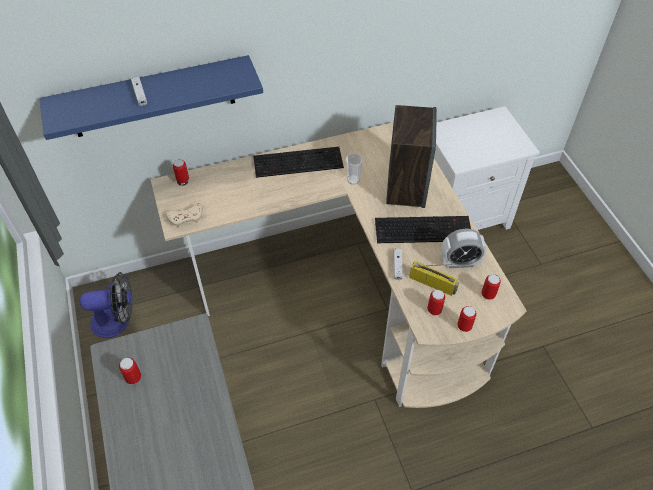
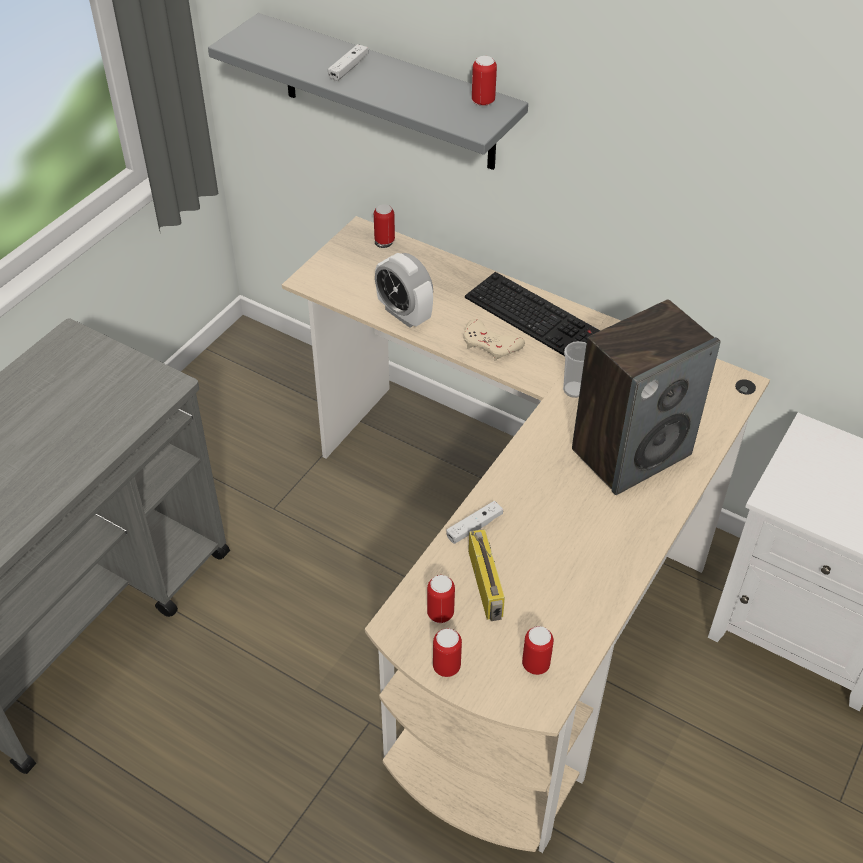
camera: 50 degrees right, 5 degrees down
blue shelf [39,55,263,140] -> grey shelf [208,13,528,170]
fan [80,272,133,338] -> none
can [119,358,141,385] -> can moved to [472,56,497,106]
beige game controller [165,203,203,228] -> beige game controller moved to [463,319,525,361]
keyboard [375,216,471,243] -> none
alarm clock [441,229,487,268] -> alarm clock moved to [375,253,433,328]

